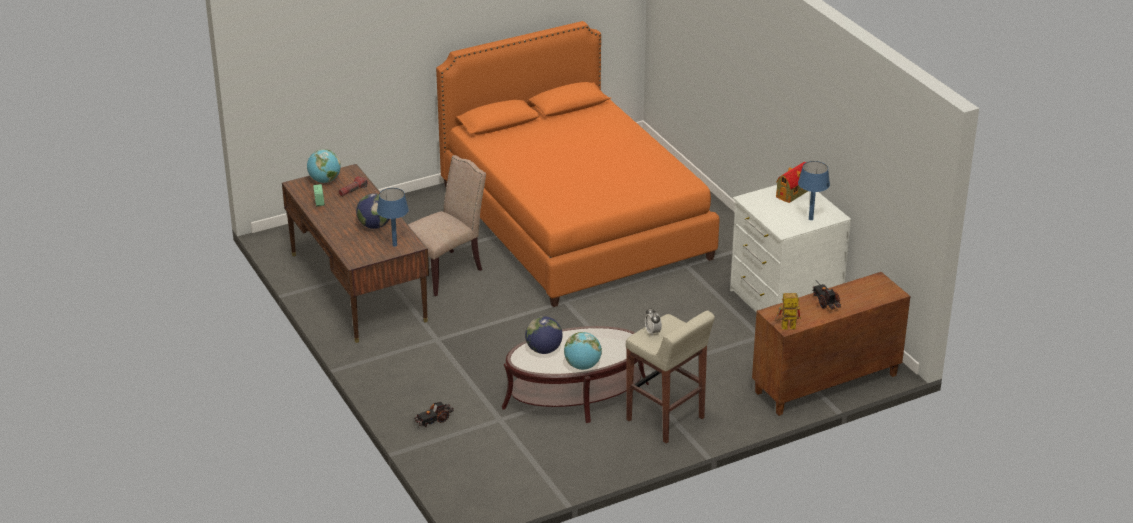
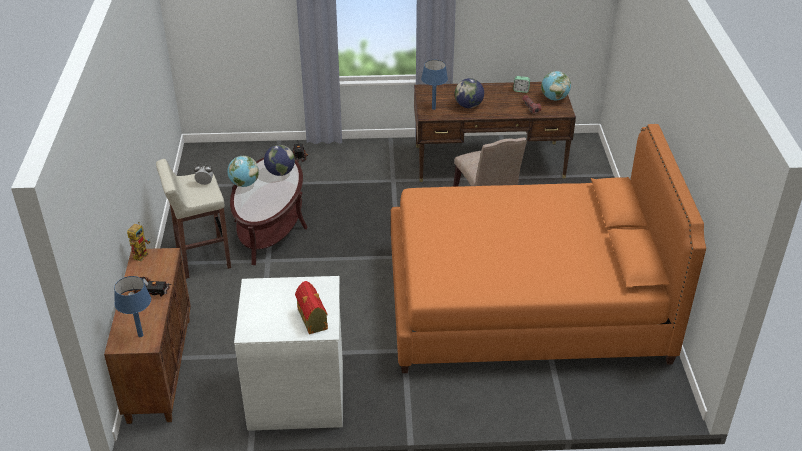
camera: 115 degrees right, 5 degrees up
blue table lamp [798,161,830,220] -> blue table lamp moved to [114,276,151,337]

